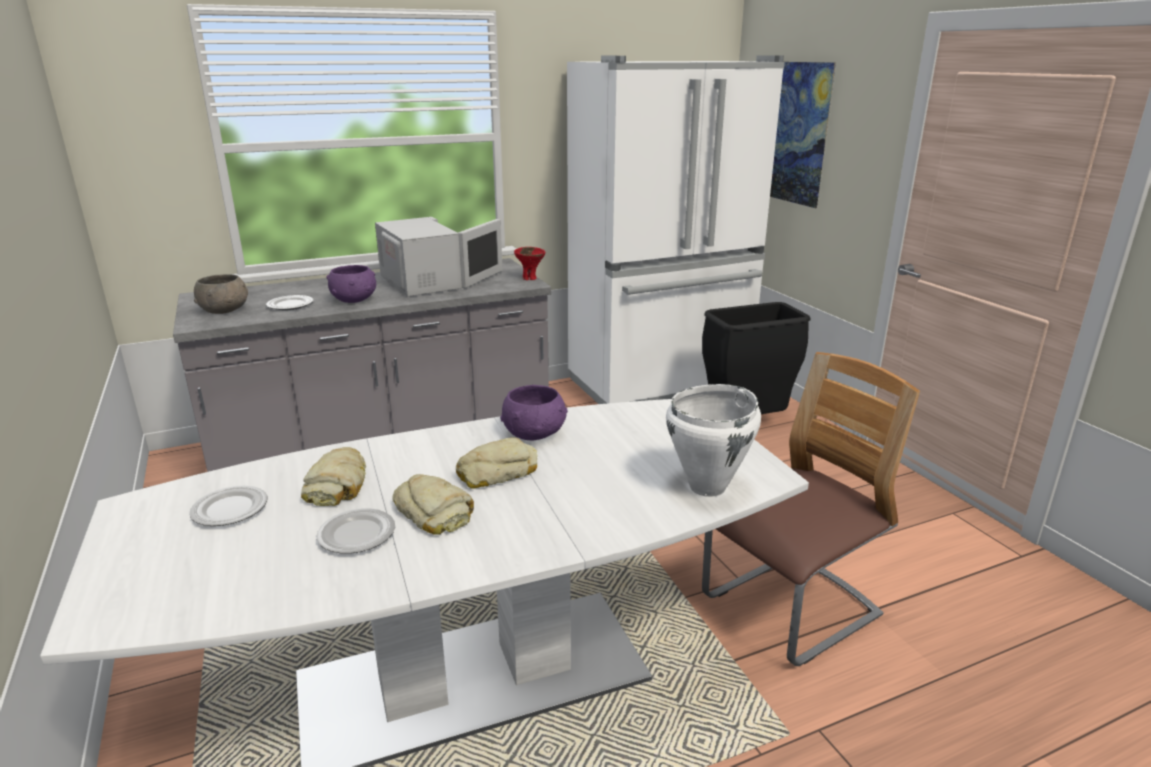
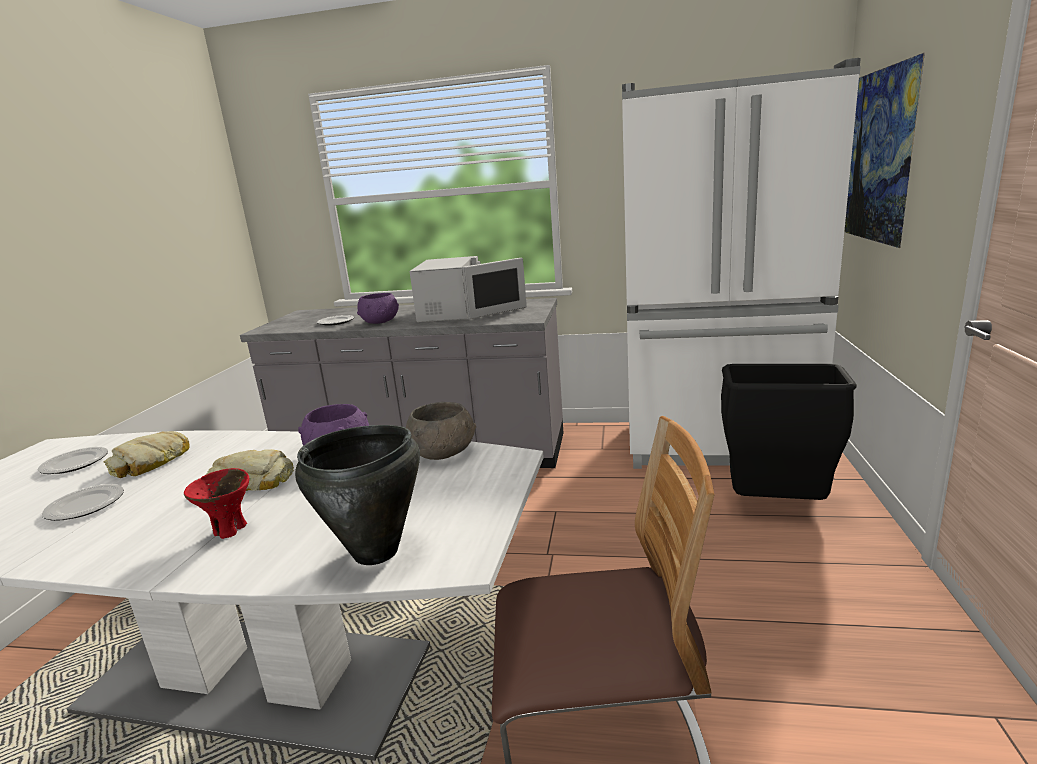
camera: 35 degrees right, 5 degrees down
grey bowl [194,274,248,314] -> grey bowl moved to [406,402,476,460]
bread [392,474,474,535] -> none
red bowl [514,247,545,280] -> red bowl moved to [184,468,250,539]
white cooking pot [666,384,761,497] -> black cooking pot [295,425,420,565]

